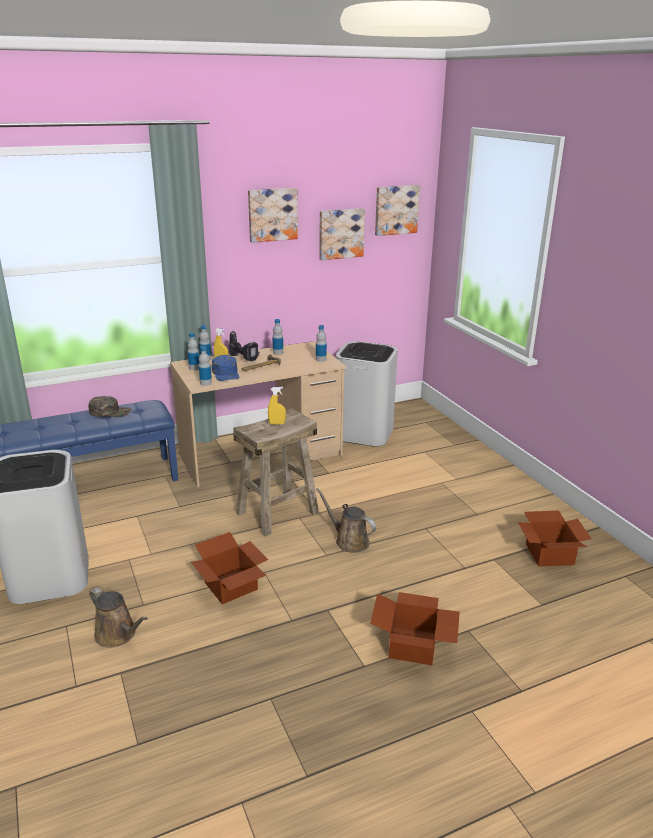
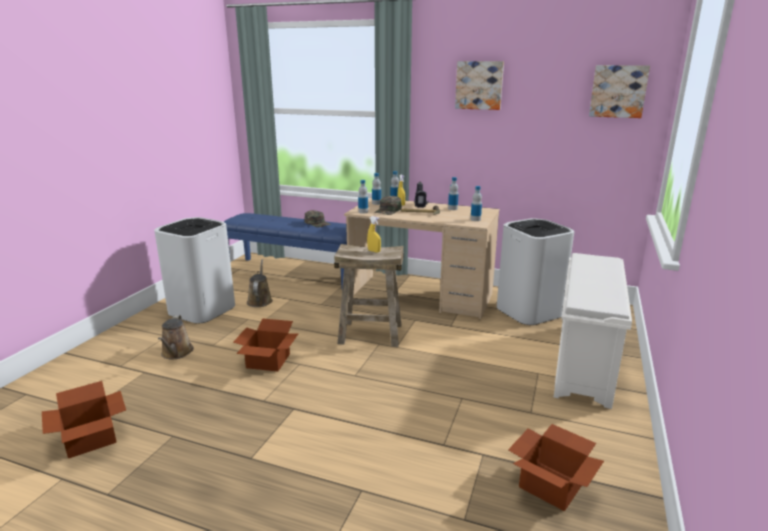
camera: 45 degrees right, 5 degrees down
blue cap [212,355,239,381] -> green cap [374,196,402,215]
brown watering can [316,488,376,553] -> brown watering can moved to [247,259,273,307]
picture [319,208,365,260] -> none
cardboard box [370,592,460,665] -> cardboard box moved to [42,381,126,458]
none -> white shoe rack [554,253,632,409]

